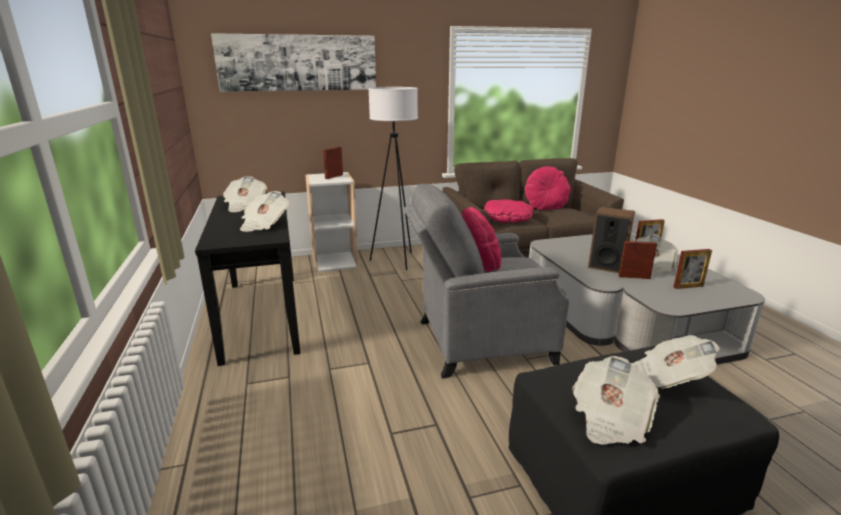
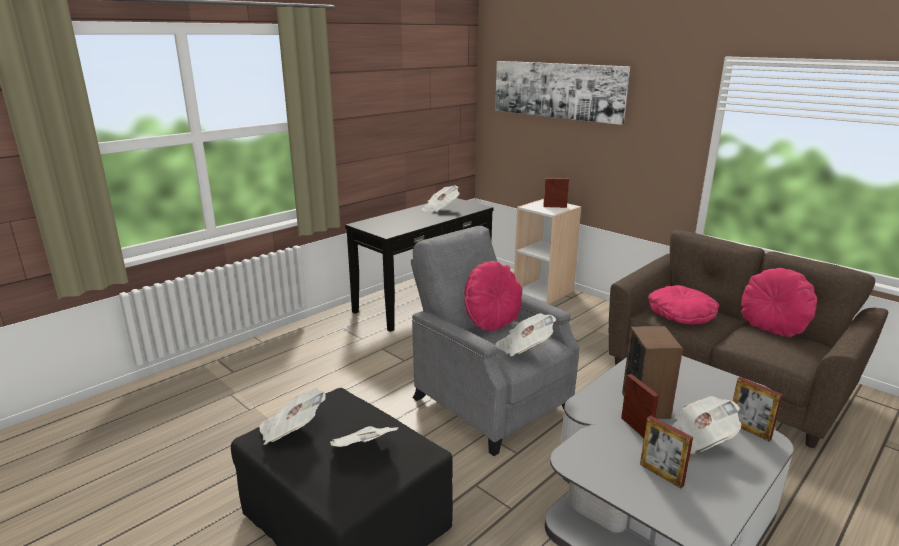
camera: 60 degrees right, 0 degrees up
newspaper [240,191,289,232] -> newspaper moved to [495,313,556,356]
white floor lamp [368,87,418,270] -> none

